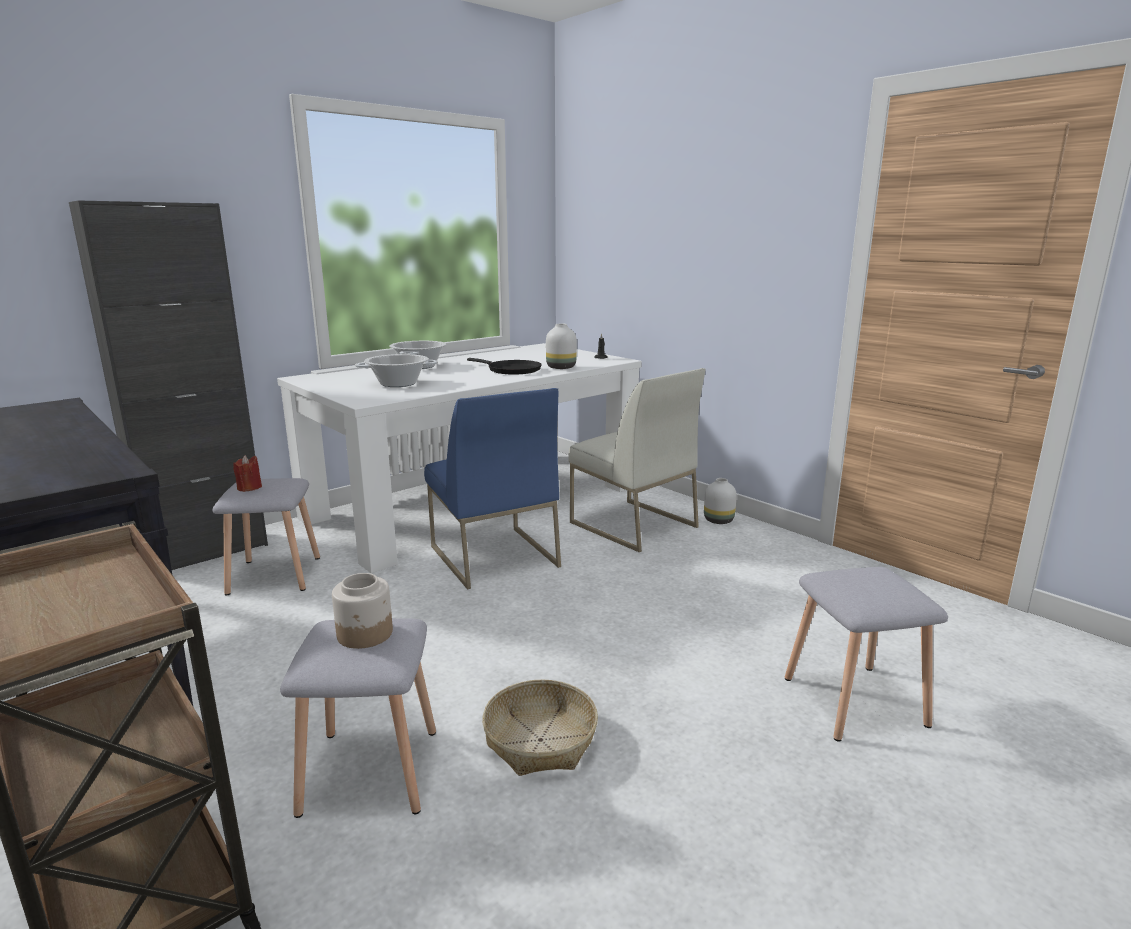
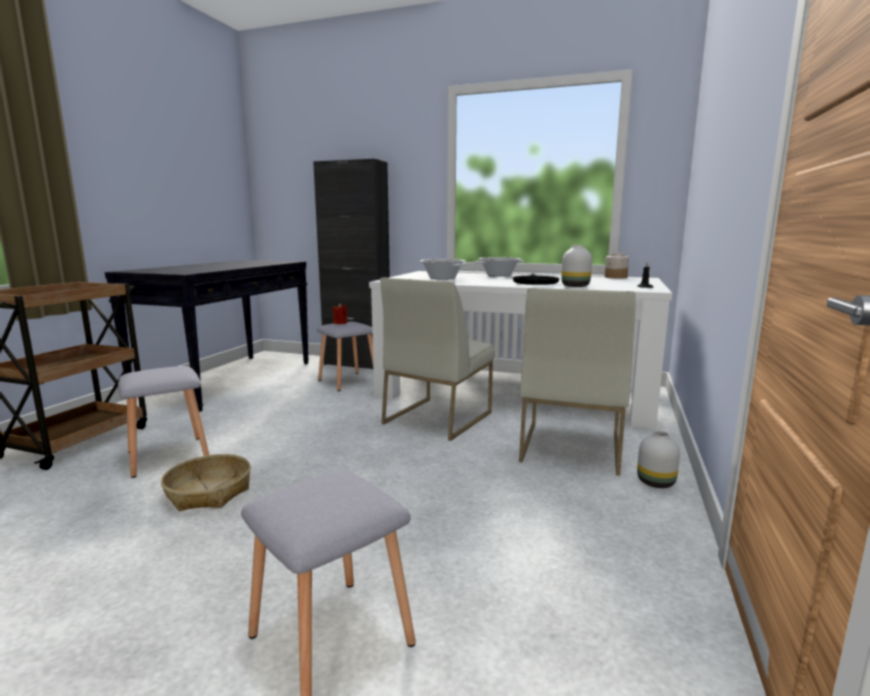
camera: 60 degrees right, 5 degrees down
jar [332,573,393,649] -> jar moved to [604,253,629,279]
blue chair [424,388,561,589] -> white chair [380,277,495,441]

